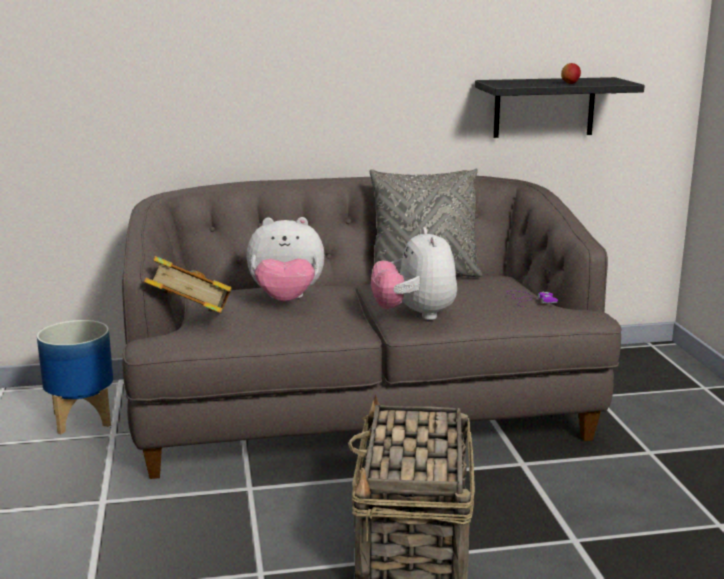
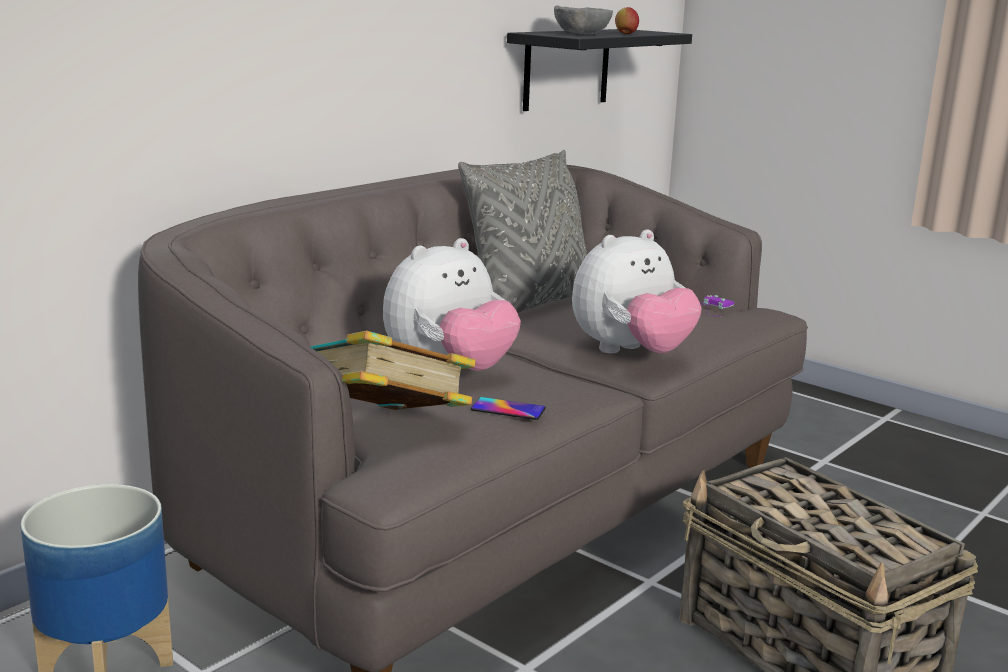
camera: 40 degrees left, 0 degrees up
plush toy [371,227,457,320] -> plush toy turned 75 degrees counterclockwise [572,229,702,354]
none -> phone [471,397,546,420]
none -> grey bowl [554,5,613,34]

